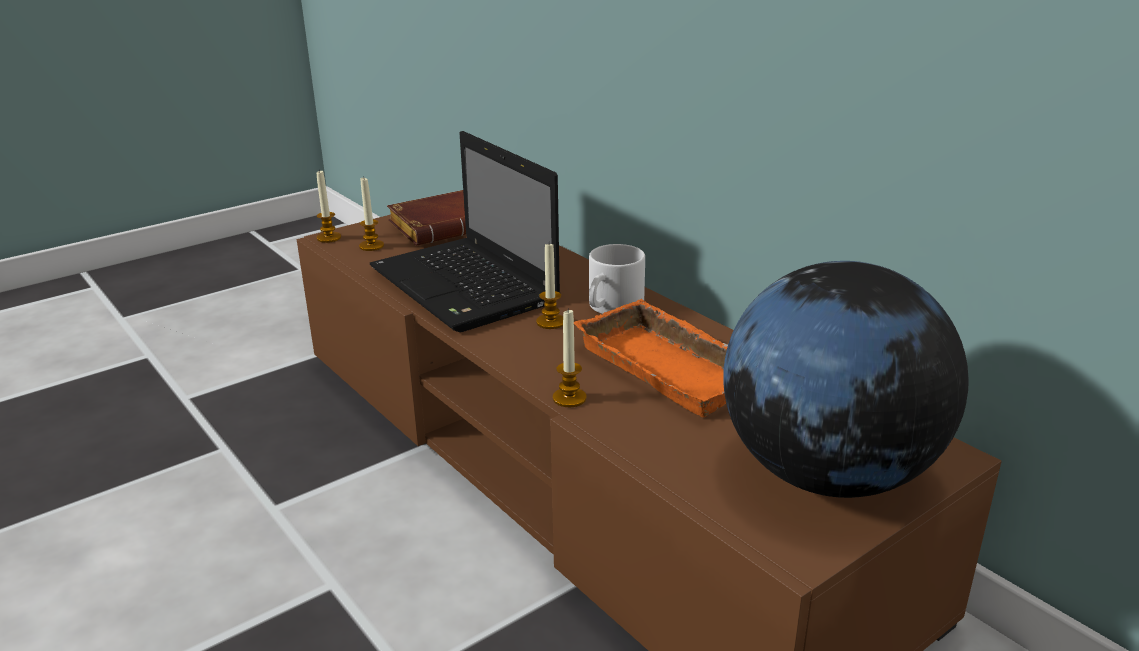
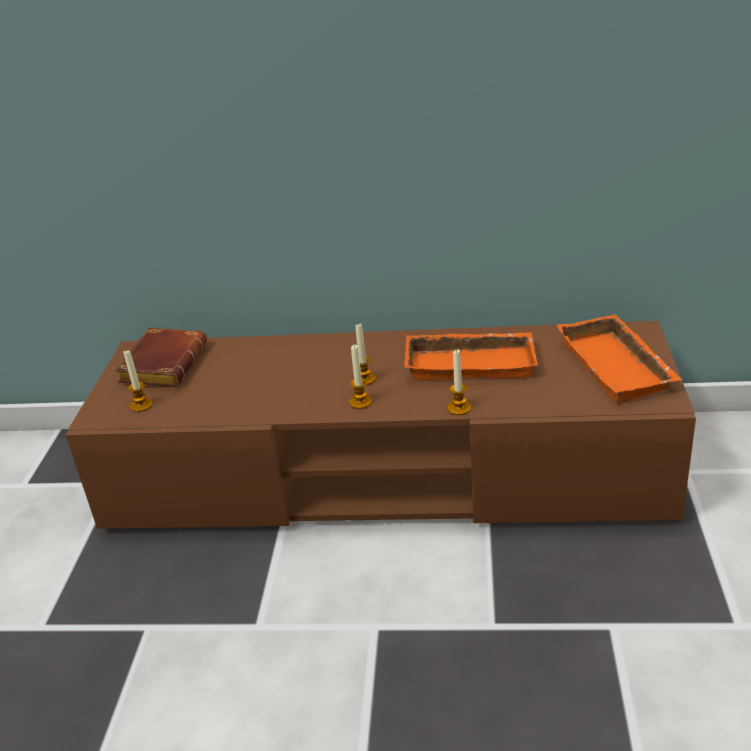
camera: 45 degrees left, 5 degrees up
candle [317,169,341,243] -> candle moved to [349,345,372,409]
laptop [370,131,560,332] -> none
white mug [589,244,645,314] -> none
globe [723,261,969,498] -> orange tray [556,314,682,404]

